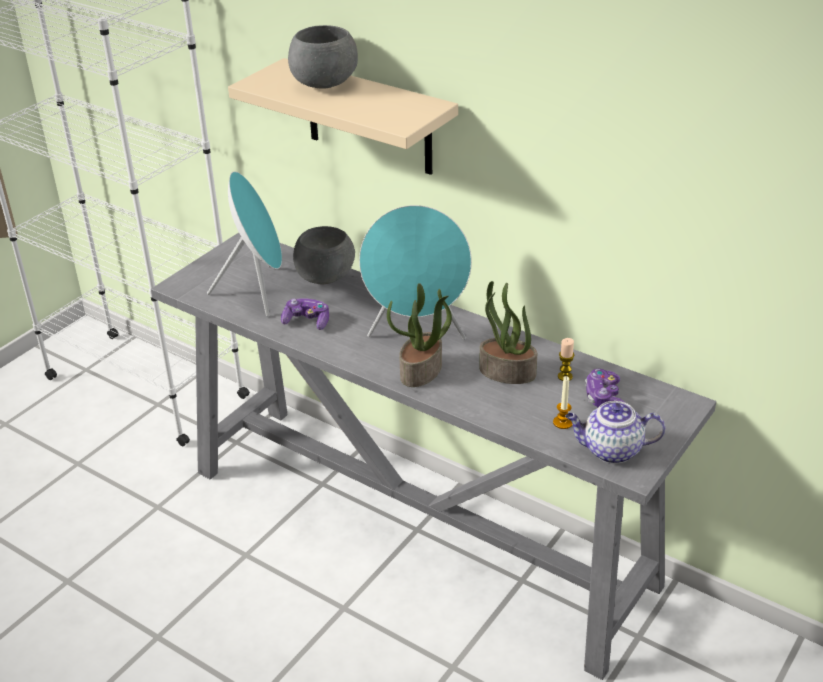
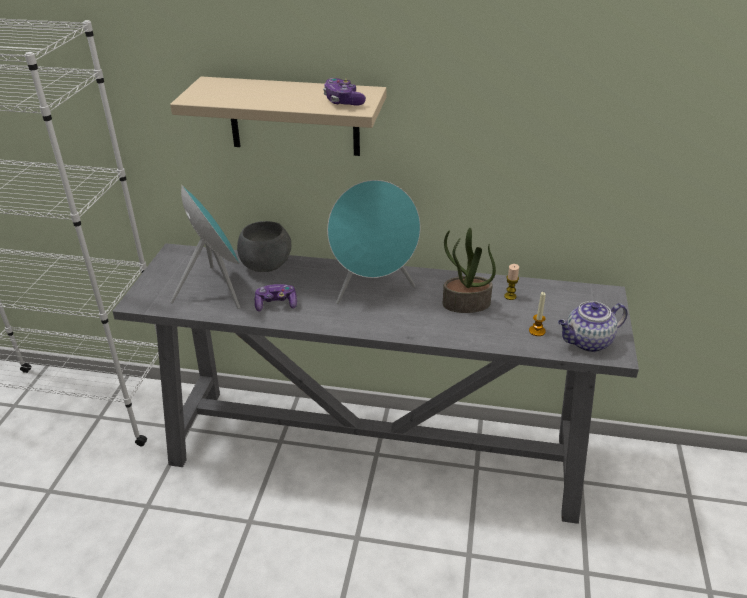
camera: 25 degrees left, 0 degrees up
grey bowl [288,25,358,89] -> none
potted plant [387,283,452,387] -> none
game controller [585,369,624,407] -> game controller moved to [323,78,366,106]

